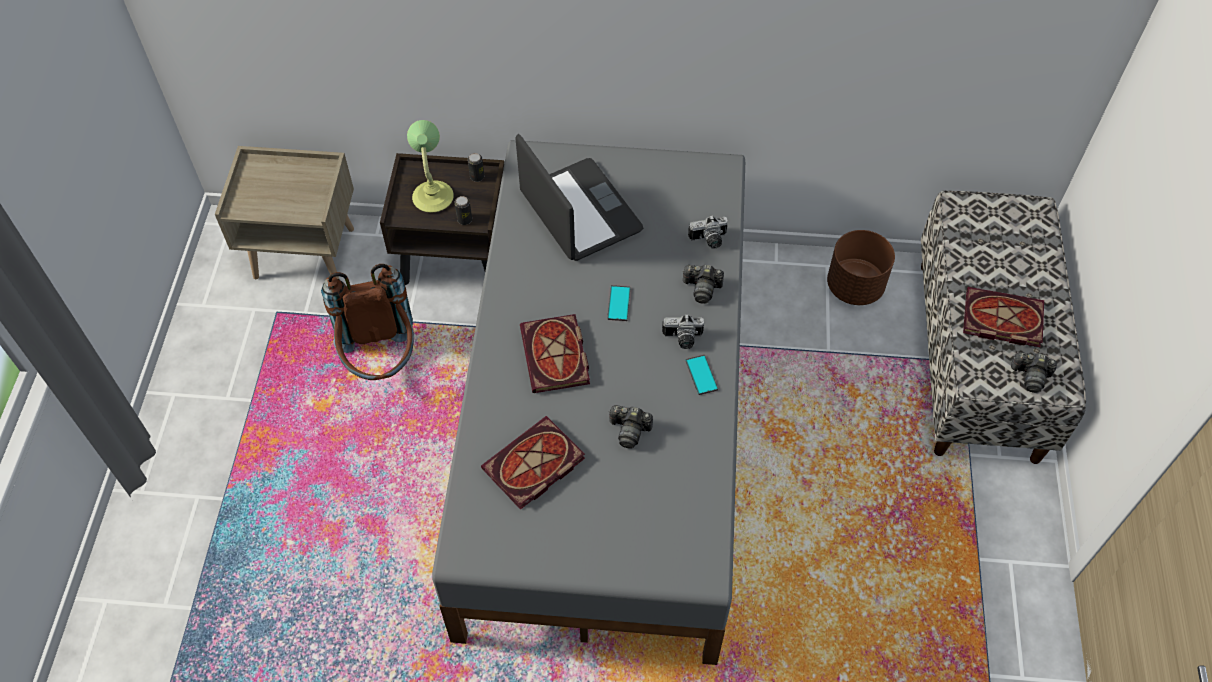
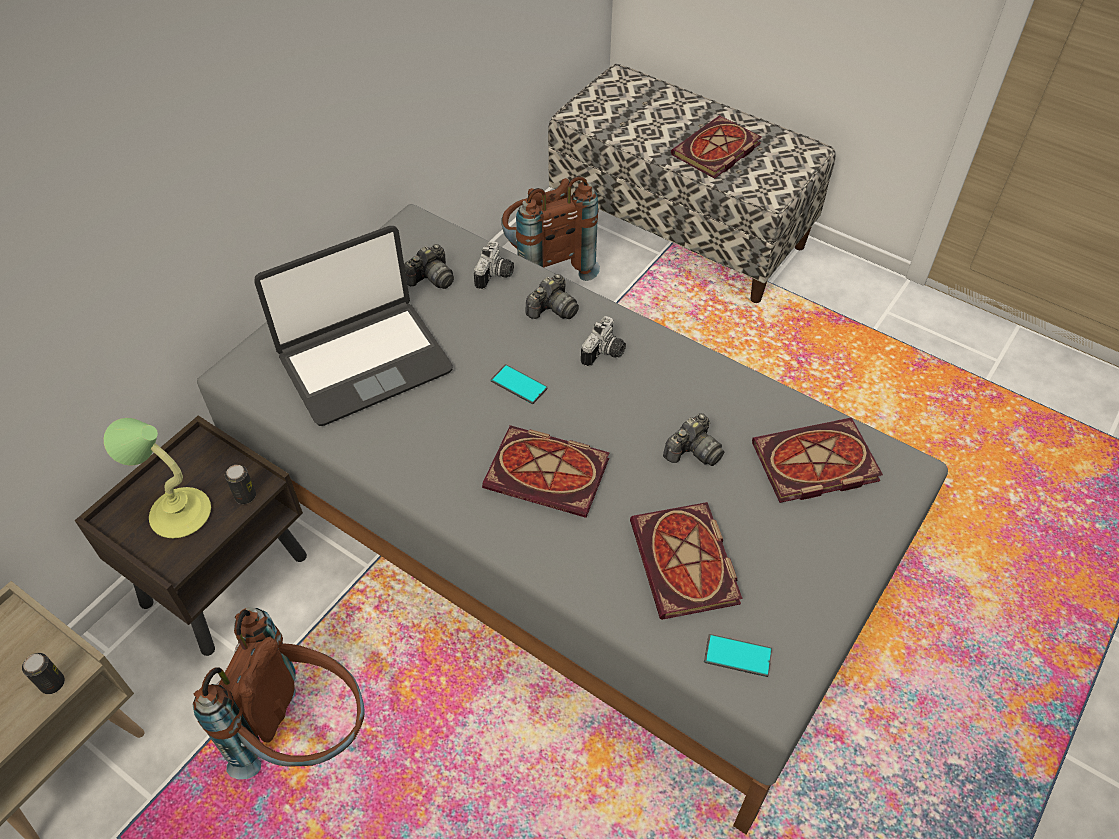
camera: 60 degrees left, 5 degrees down
can [467,153,484,182] -> can moved to [22,653,65,694]
laptop [515,134,643,261] -> laptop turned 150 degrees clockwise [254,226,453,426]
phone [686,355,718,395] -> phone moved to [704,634,772,677]
brown planter [827,230,895,305] -> brown backpack [501,176,600,281]
camera [1011,352,1057,393] -> camera moved to [404,244,454,289]
none -> book [752,417,883,503]

